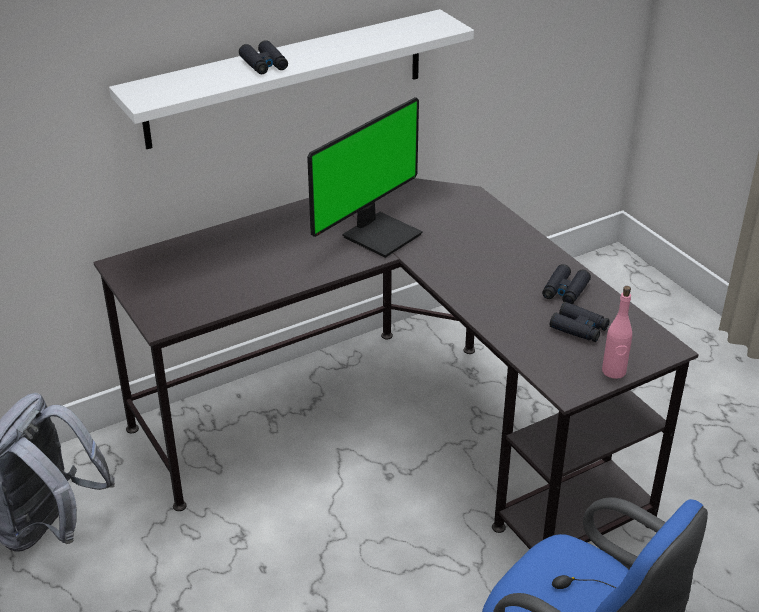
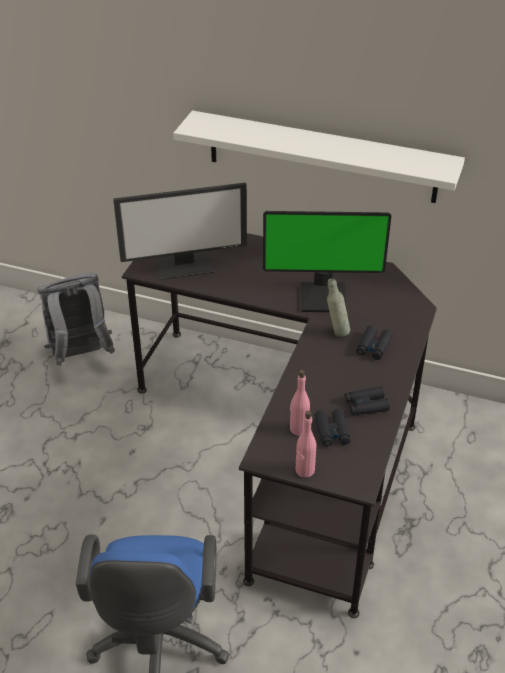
camera: 50 degrees right, 5 degrees up
black binoculars [239,40,288,74] -> black binoculars moved to [356,326,393,360]
none -> monitor [113,182,247,280]
none -> pink bottle [290,370,310,436]
none -> grey bottle [327,278,350,337]

